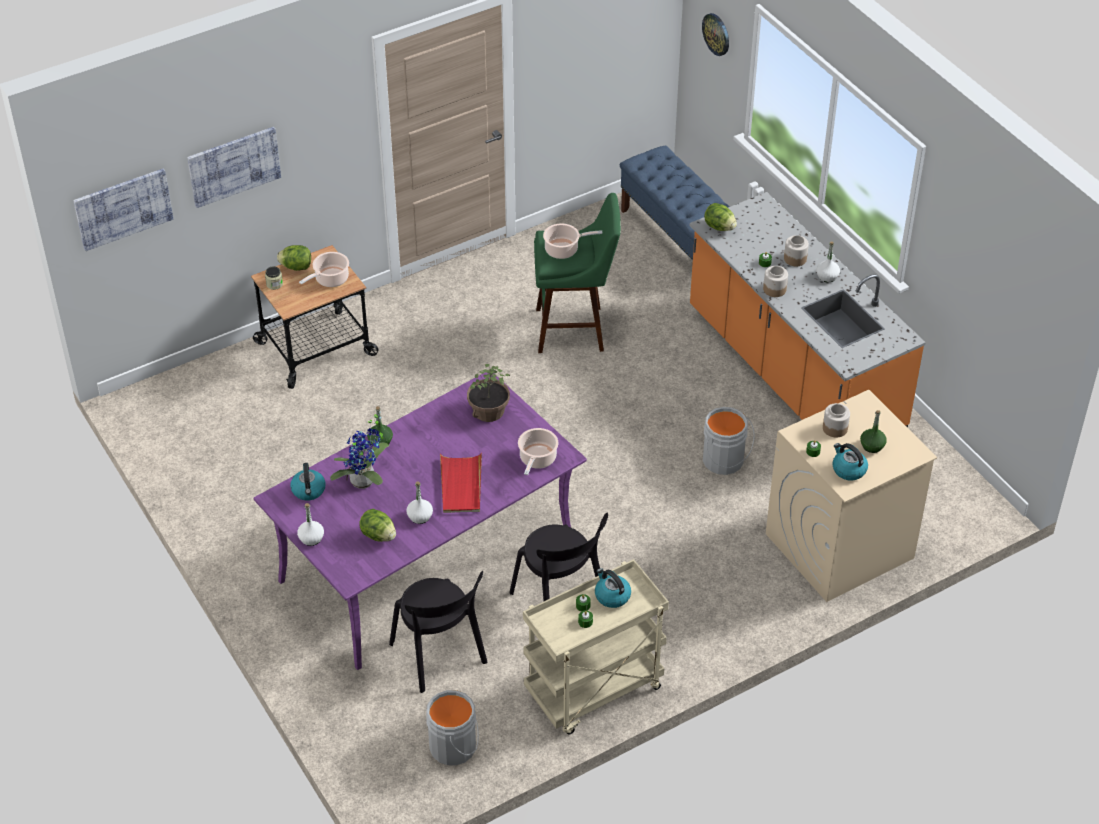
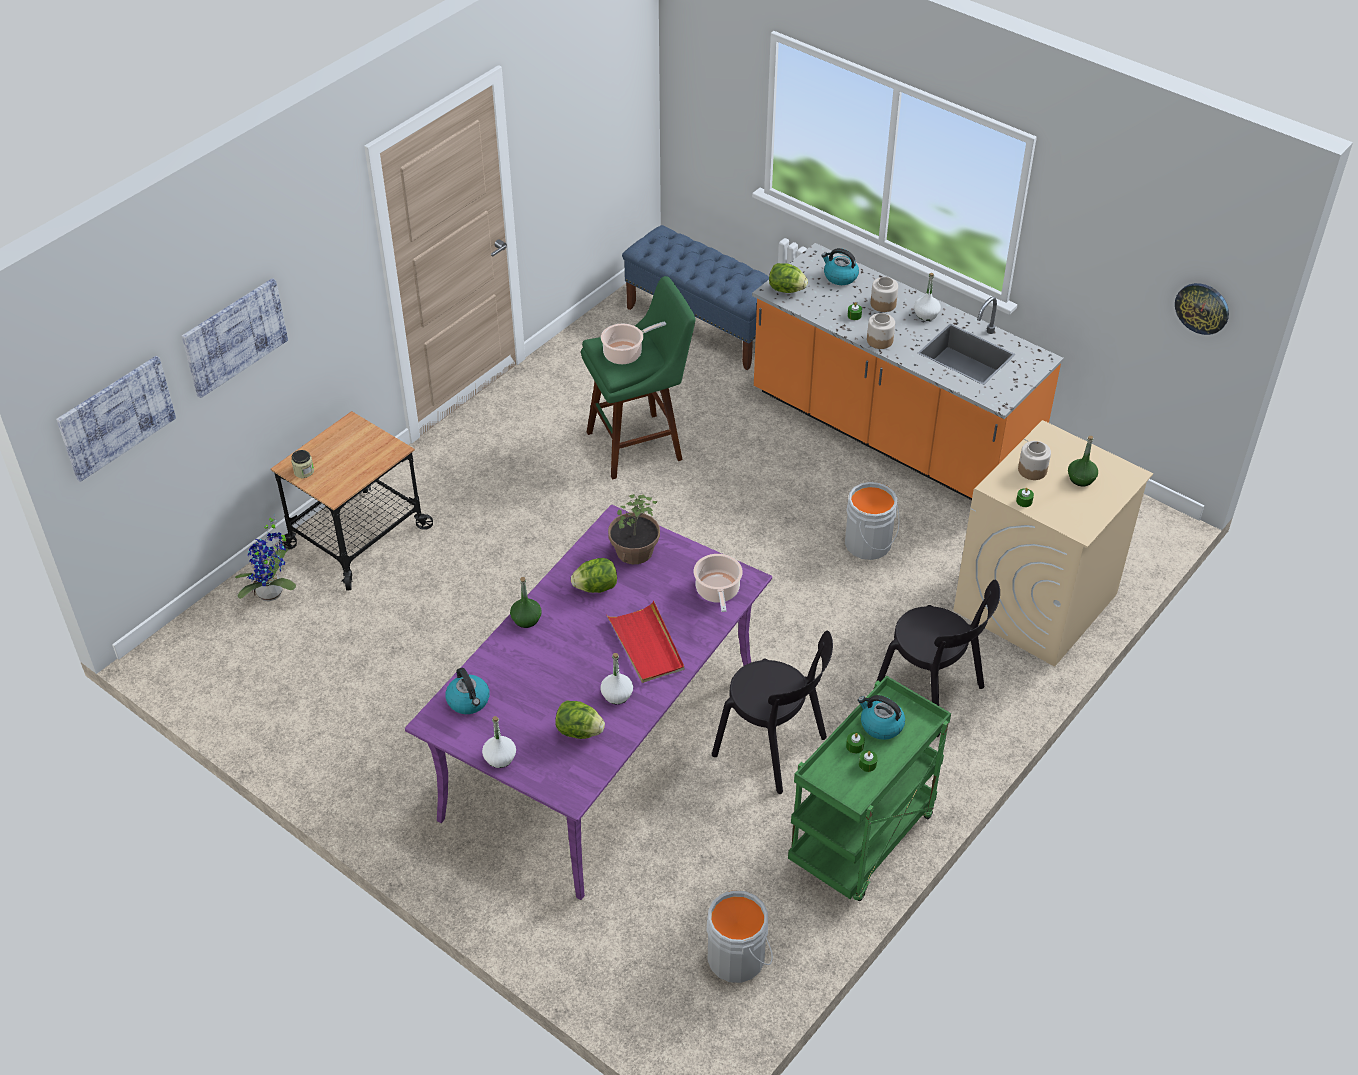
camera: 20 degrees left, 0 degrees up
lettuce [277,245,311,271] -> lettuce moved to [571,558,617,593]
cooking pot [299,252,349,287] -> none
potted plant [330,412,390,489] -> potted plant moved to [235,514,296,601]
black chair [389,571,488,693] -> black chair moved to [876,580,1000,737]
beige cart [523,559,669,735] -> green cart [788,676,951,901]
wall clock [702,13,729,56] -> wall clock moved to [1175,283,1229,335]
kettle [832,443,868,481] -> kettle moved to [821,248,859,285]

